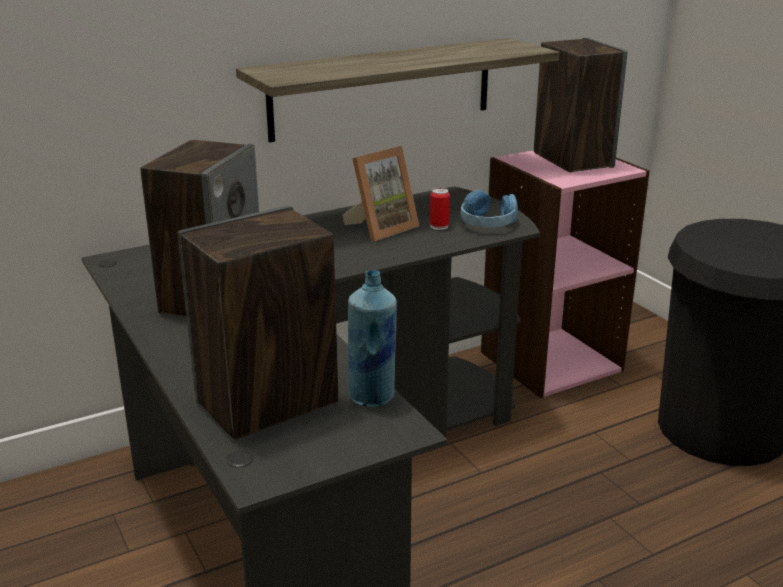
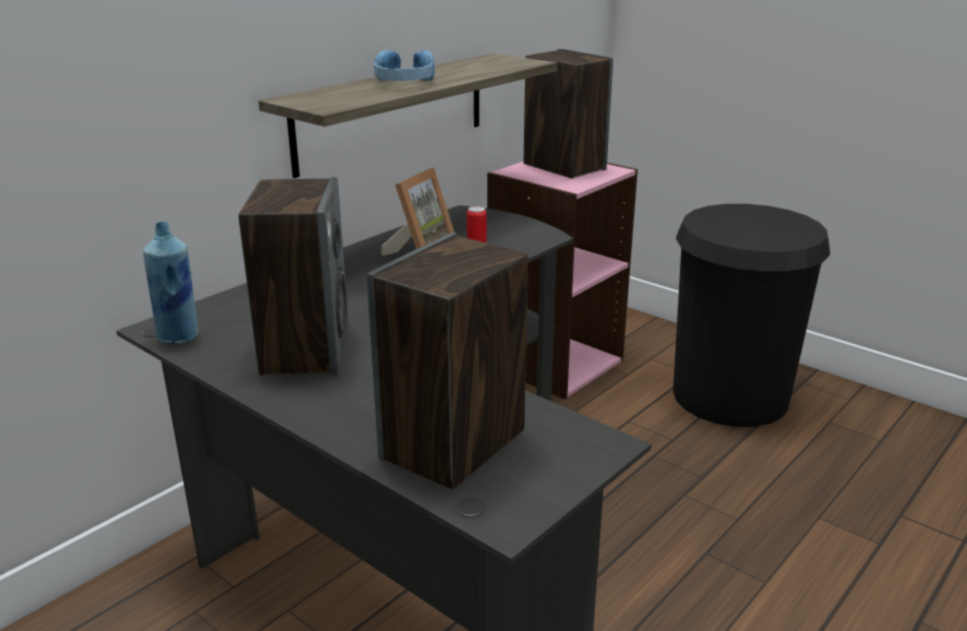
camera: 20 degrees left, 0 degrees up
blue bottle [348,270,397,407] -> blue bottle moved to [143,222,199,344]
blue headphones [460,190,518,227] -> blue headphones moved to [374,50,435,81]

